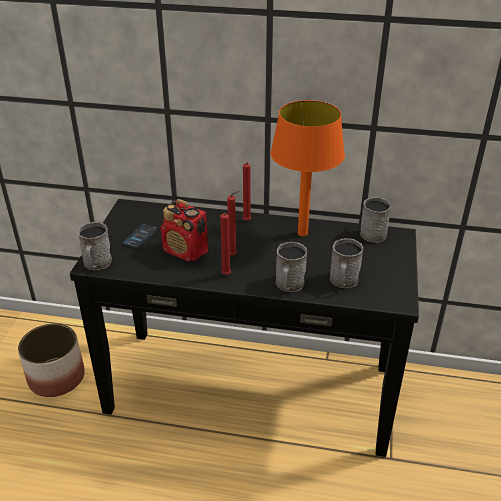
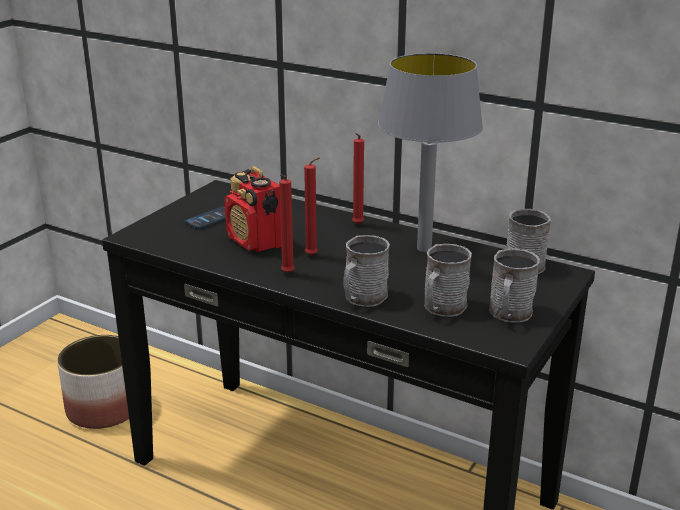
camera: 20 degrees right, 10 degrees down
grey mug [78,222,112,270] -> grey mug moved to [489,249,540,323]
orange table lamp [271,100,345,236] -> grey table lamp [378,53,483,252]

